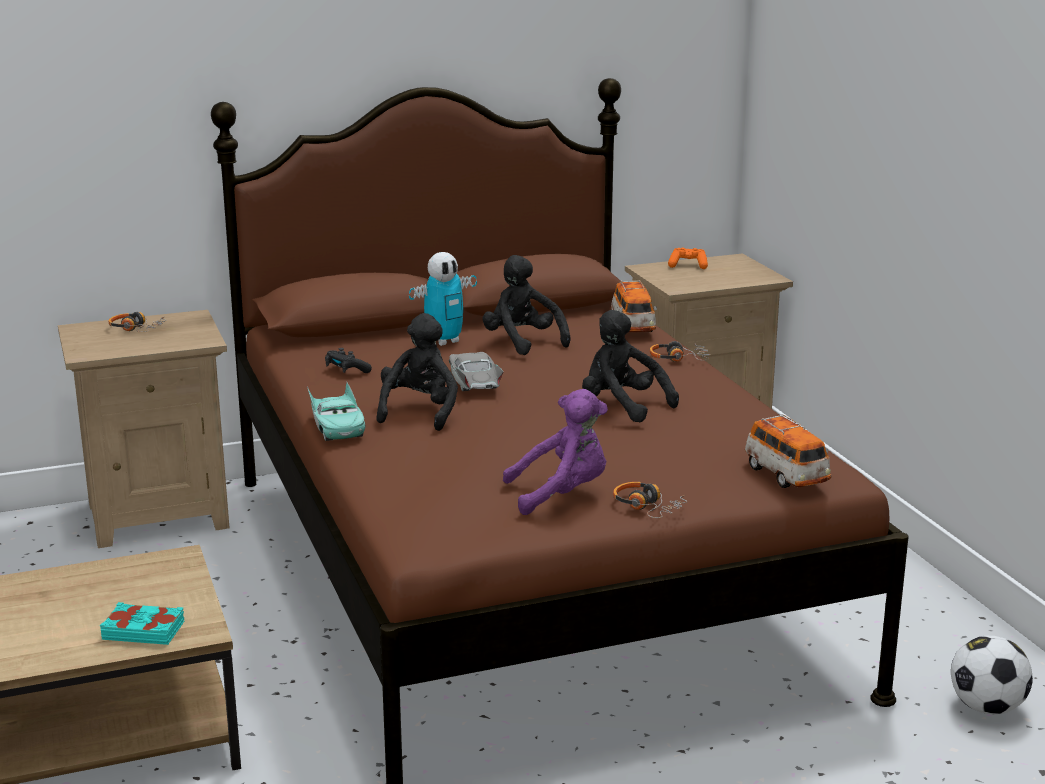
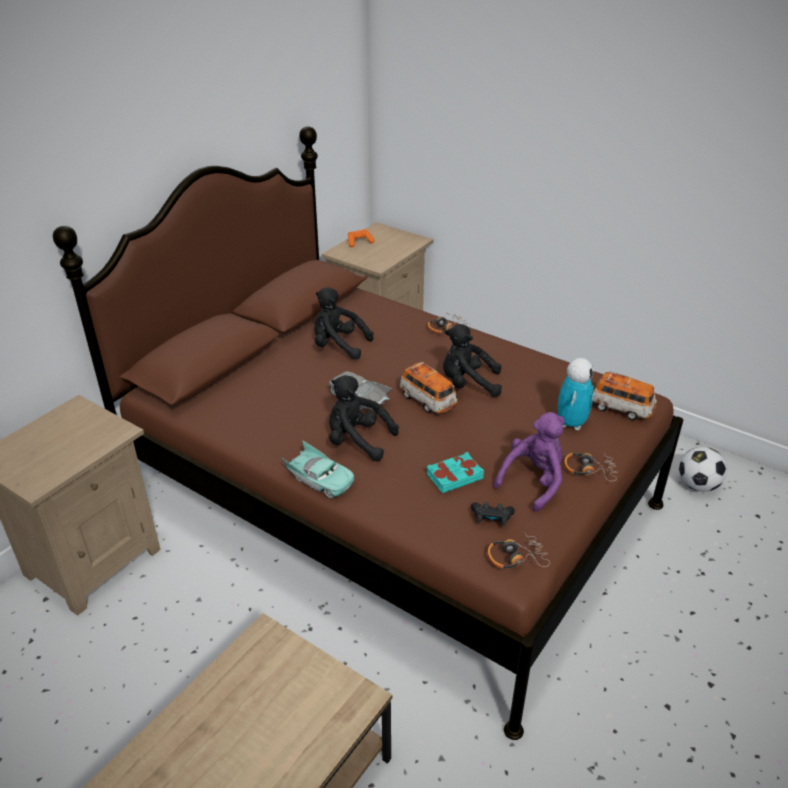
camera: 35 degrees left, 15 degrees up
turquoise book [100,602,184,645] -> turquoise book moved to [427,452,484,493]
headphones [109,312,165,332] -> headphones moved to [487,532,550,569]
black game controller [325,348,372,373] -> black game controller moved to [471,502,515,526]
black plush toy [377,313,458,431] -> black plush toy turned 45 degrees counterclockwise [329,375,399,461]
toy robot [409,252,477,346] -> toy robot moved to [558,358,594,430]
toy car [611,280,657,332] -> toy car moved to [399,362,458,414]

